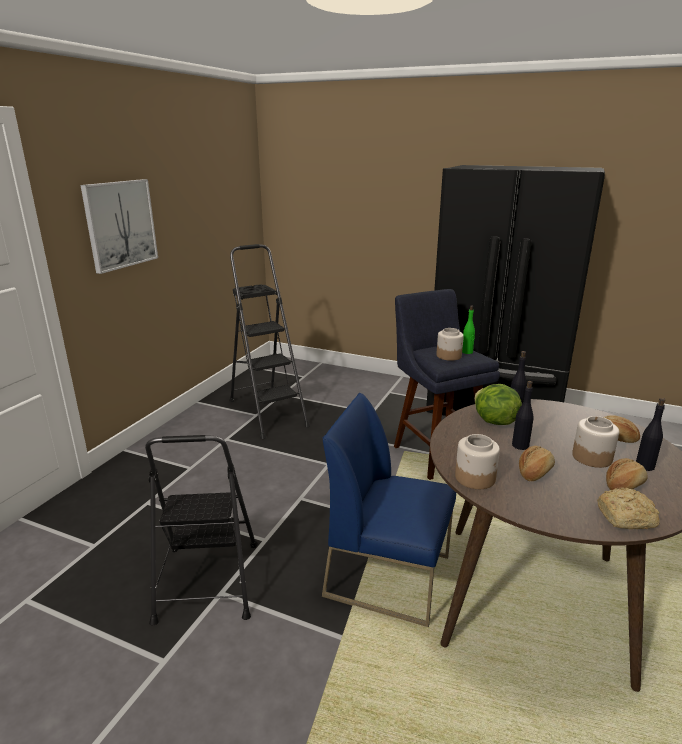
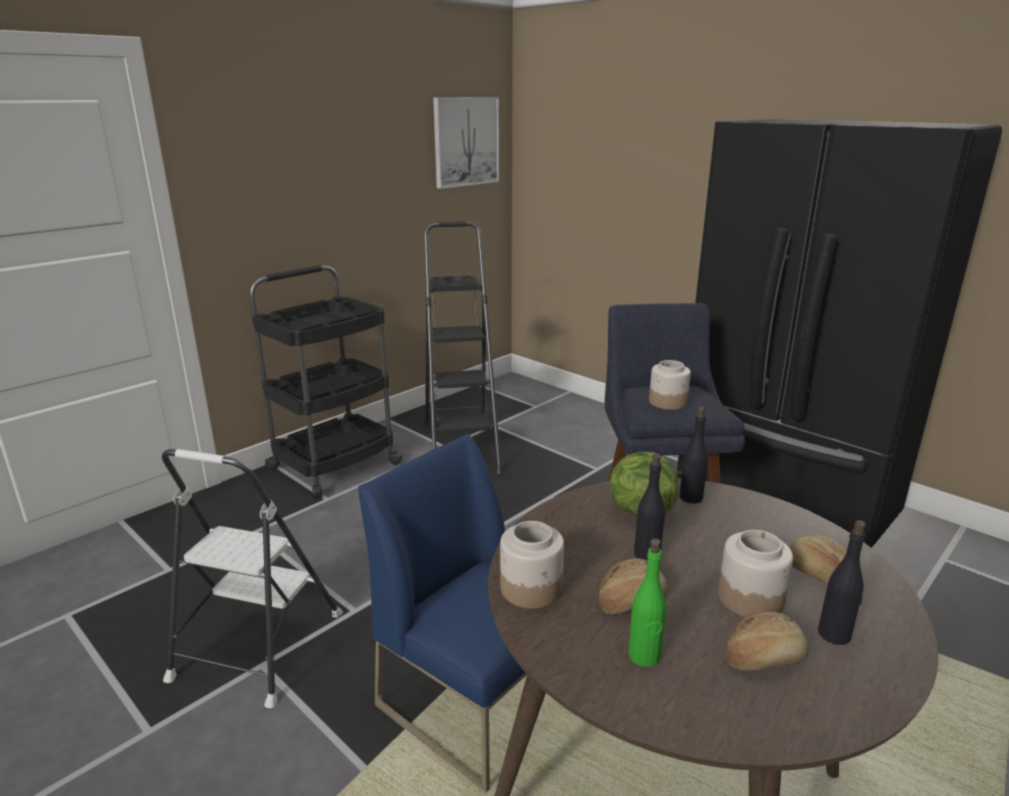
camera: 20 degrees right, 0 degrees up
picture [81,179,158,274] -> picture moved to [433,97,499,189]
black step ladder [145,435,258,626] -> white step ladder [162,449,343,708]
green bottle [462,306,475,354] -> green bottle moved to [628,538,666,667]
bread [597,487,660,529] -> none
none -> black cart [250,265,402,499]

